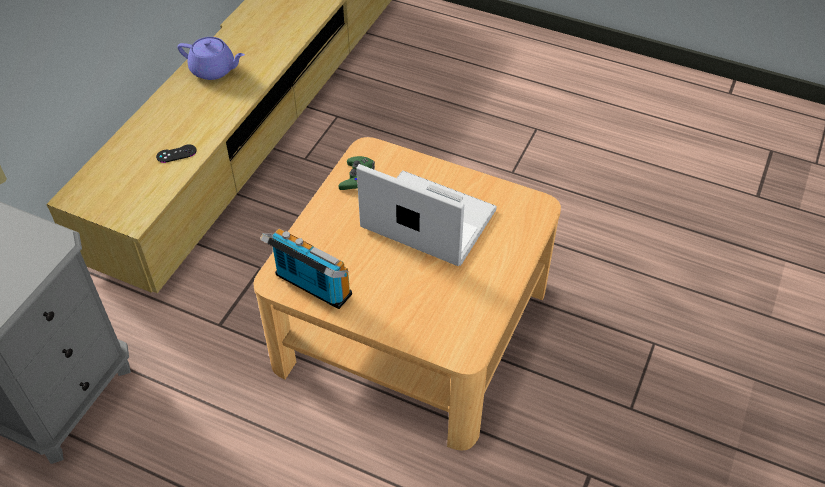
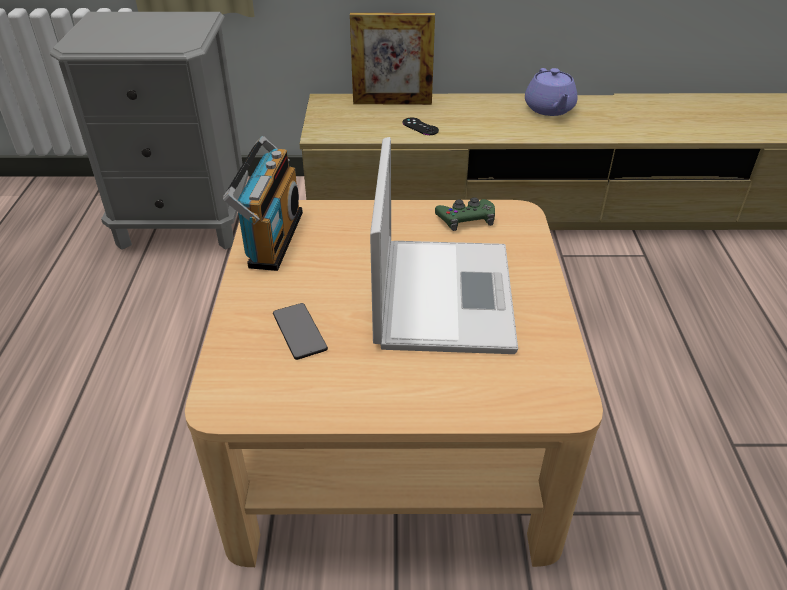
camera: 65 degrees right, 10 degrees down
none -> phone [273,303,328,360]
none -> picture frame [350,13,435,105]

